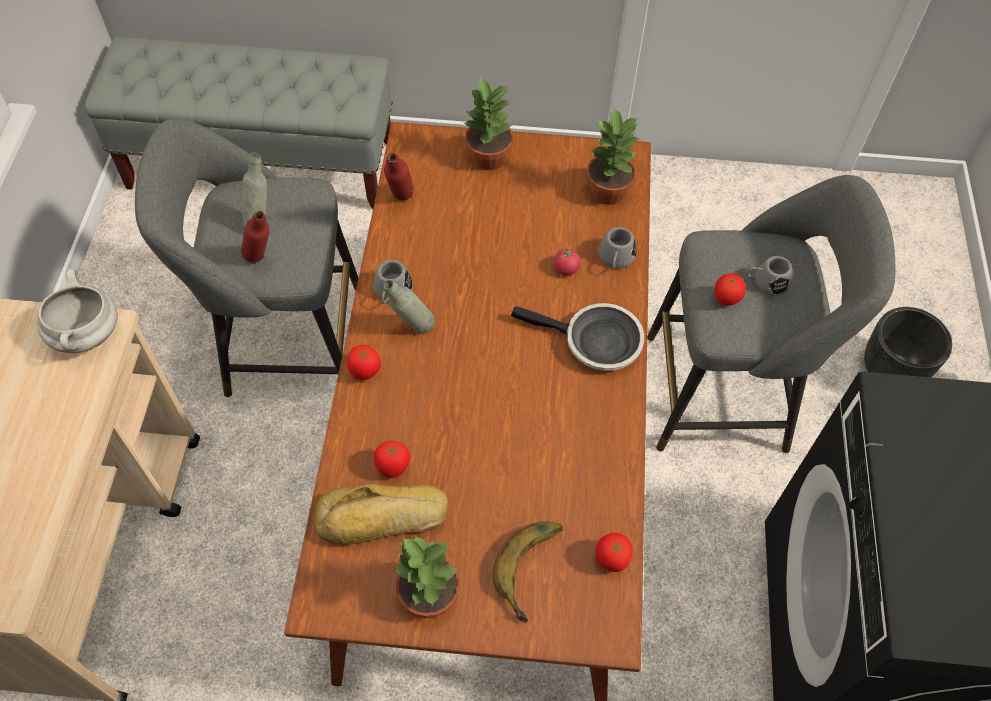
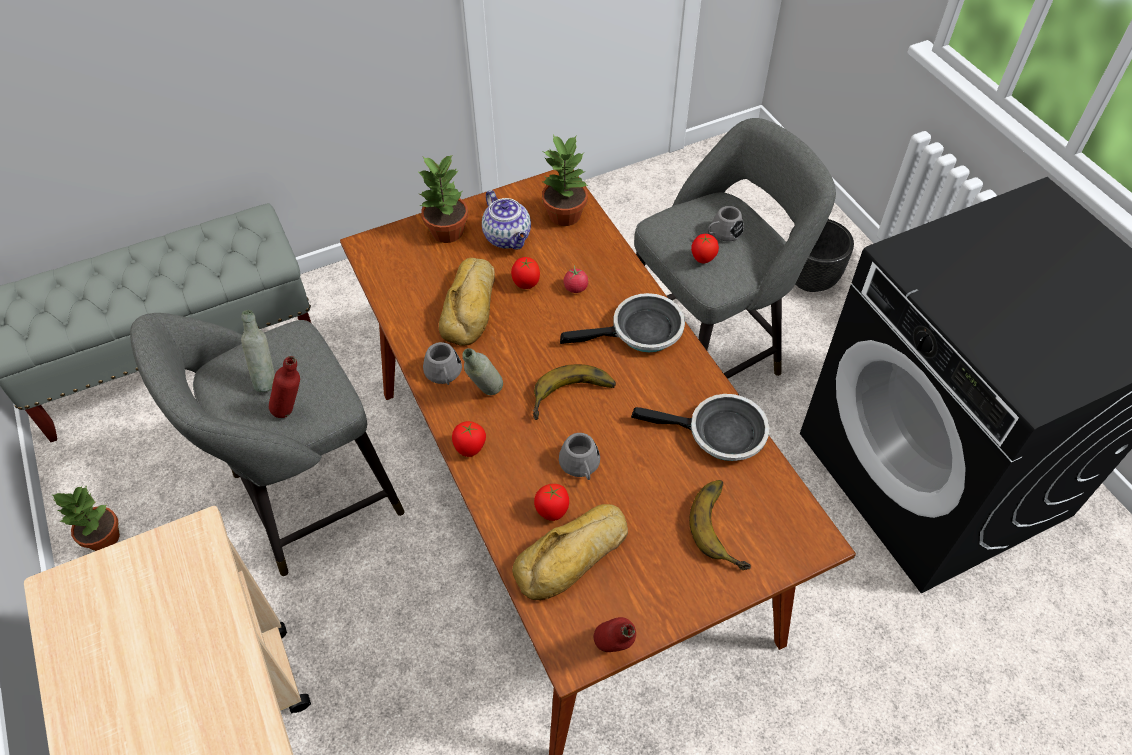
camera: 30 degrees left, 5 degrees down
white cooking pot [37,269,118,353] -> none
red bottle [384,153,414,201] -> red bottle moved to [594,617,636,652]
potted plant [393,535,460,619] -> potted plant moved to [51,485,120,551]
tomato [596,533,633,572] -> tomato moved to [511,257,540,289]
grey mug [598,227,637,270] -> grey mug moved to [559,433,600,480]
none -> bread [439,258,495,346]
none -> teapot [482,190,531,250]
none -> banana [533,364,616,420]
none -> frying pan [631,394,769,461]

